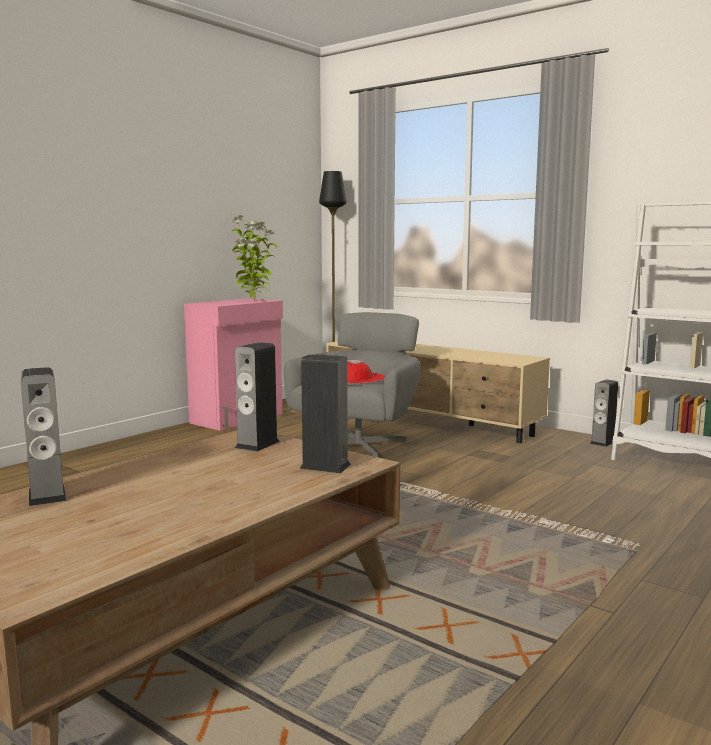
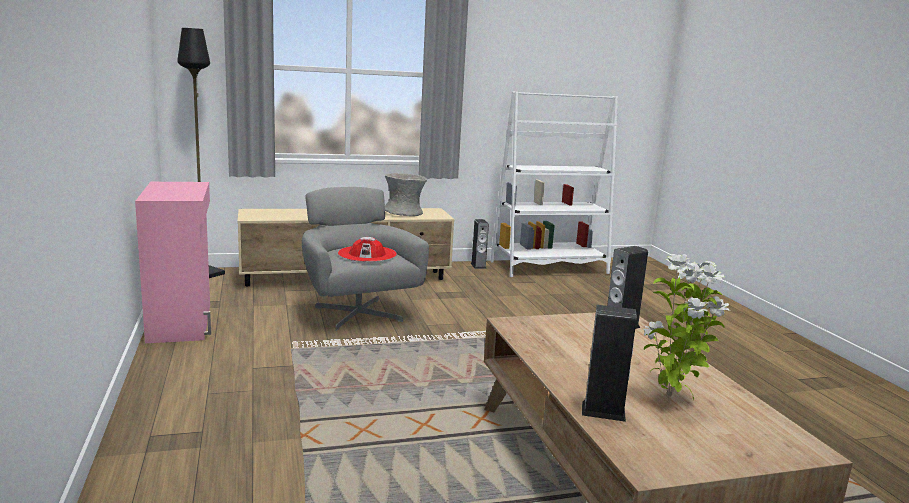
camera: 55 degrees left, 5 degrees up
potted plant [232,215,278,301] -> potted plant moved to [643,254,730,400]
speaker [235,342,280,452] -> none
none -> grey vase [385,173,427,216]

